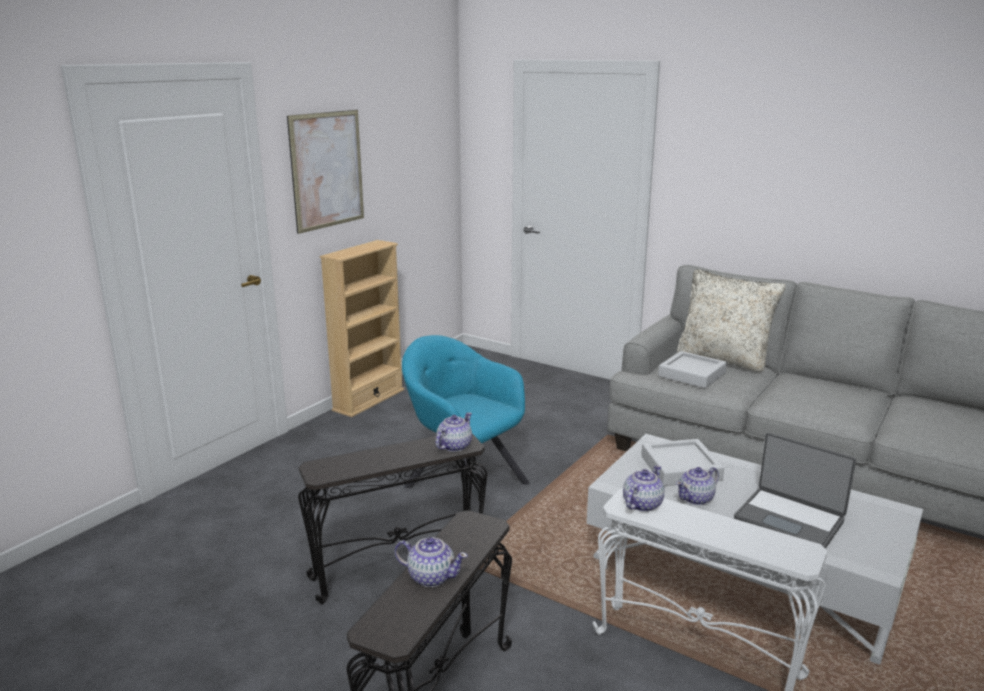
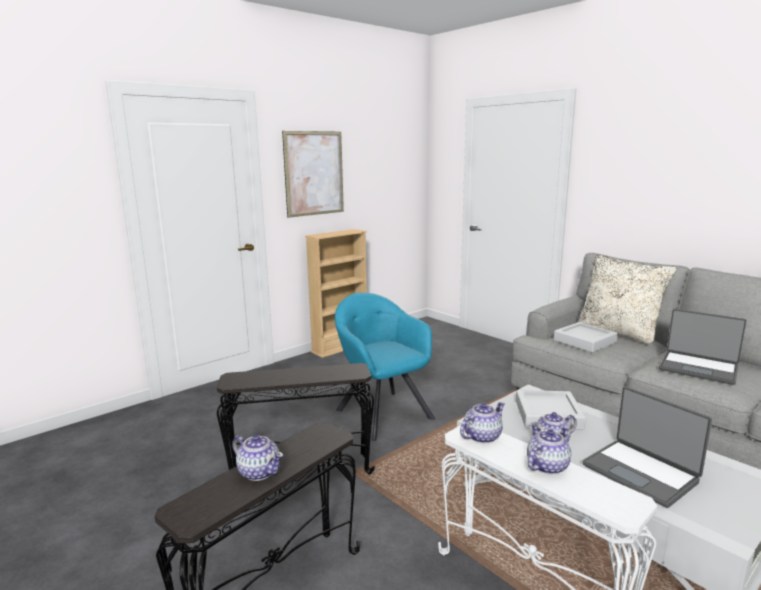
camera: 15 degrees right, 5 degrees down
teapot [435,412,472,452] -> teapot moved to [527,426,571,475]
none -> laptop [659,309,747,385]

